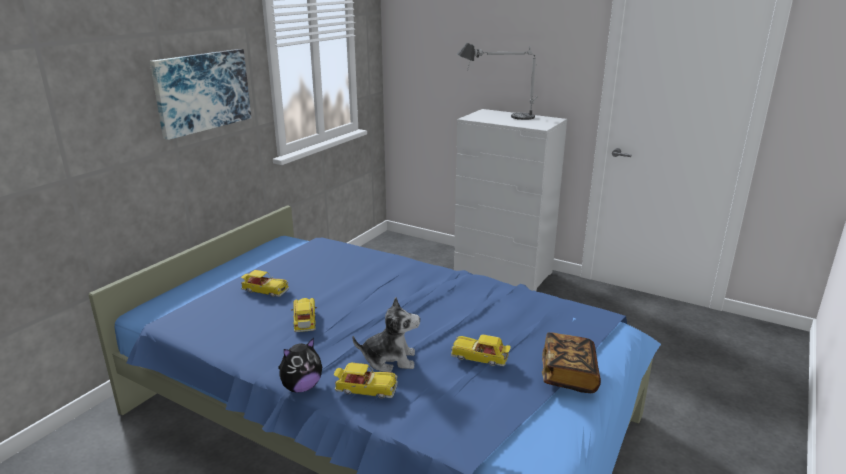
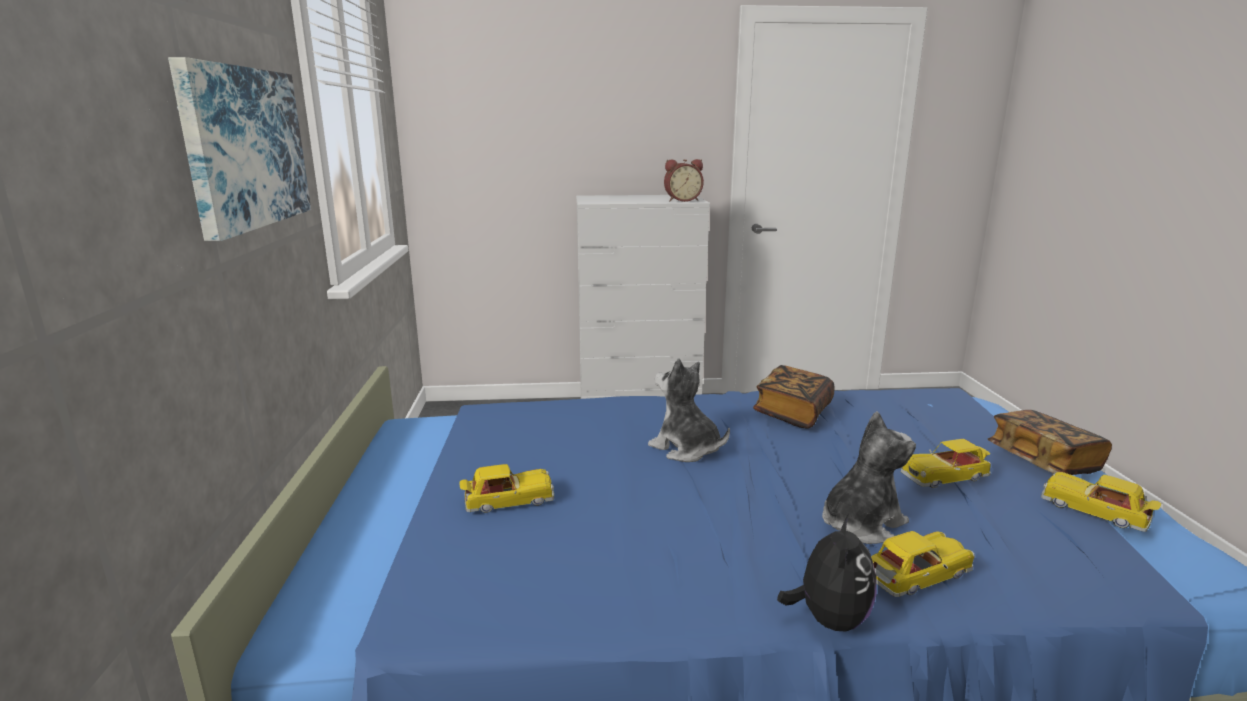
camera: 35 degrees left, 5 degrees down
toy car [291,298,317,332] -> toy car moved to [1041,472,1161,532]
table lamp [457,43,538,120] -> none
none -> plush toy [648,358,730,462]
none -> alarm clock [664,159,704,202]
none -> book [753,365,835,429]

